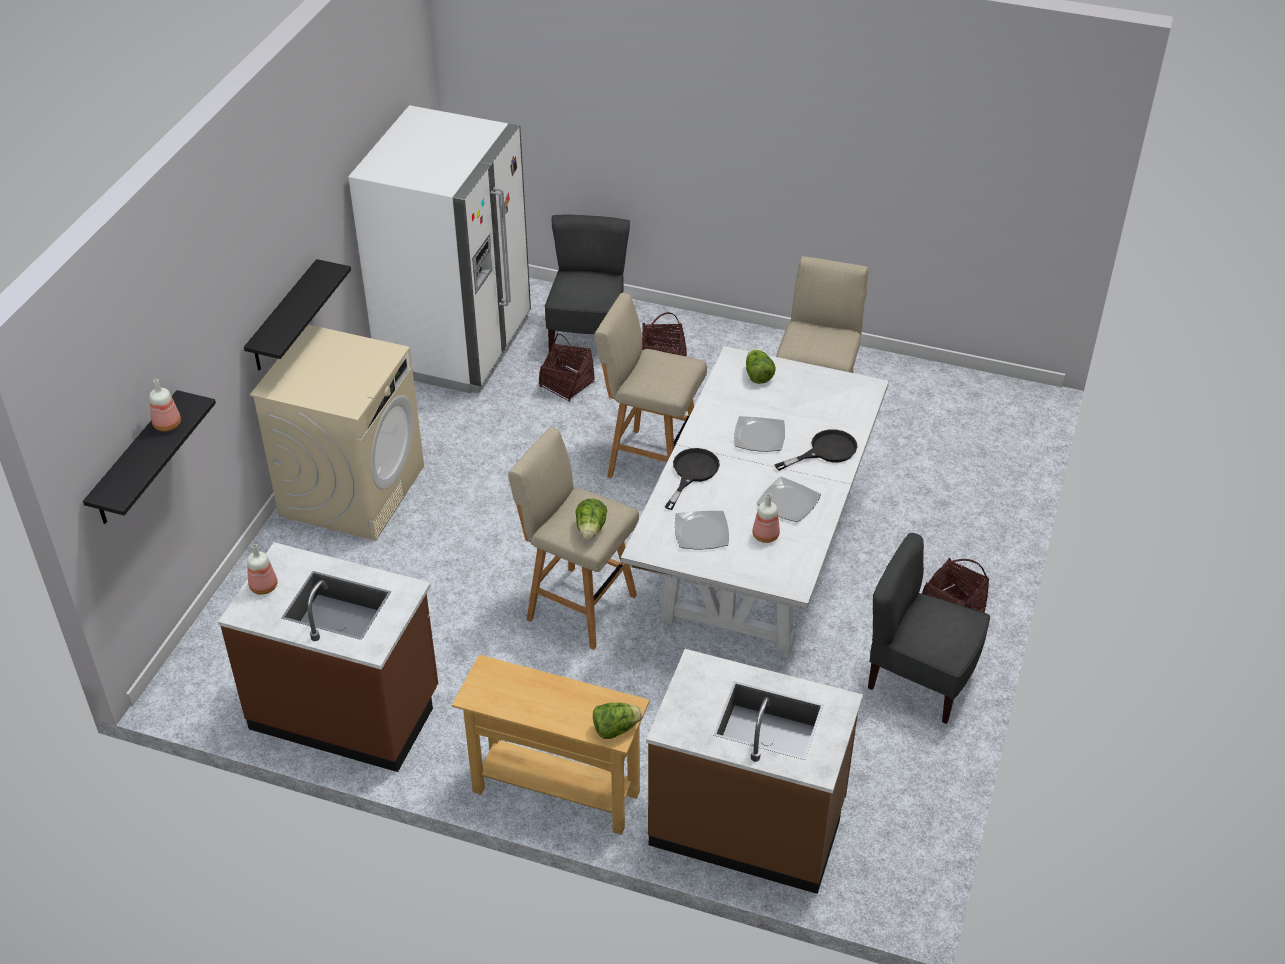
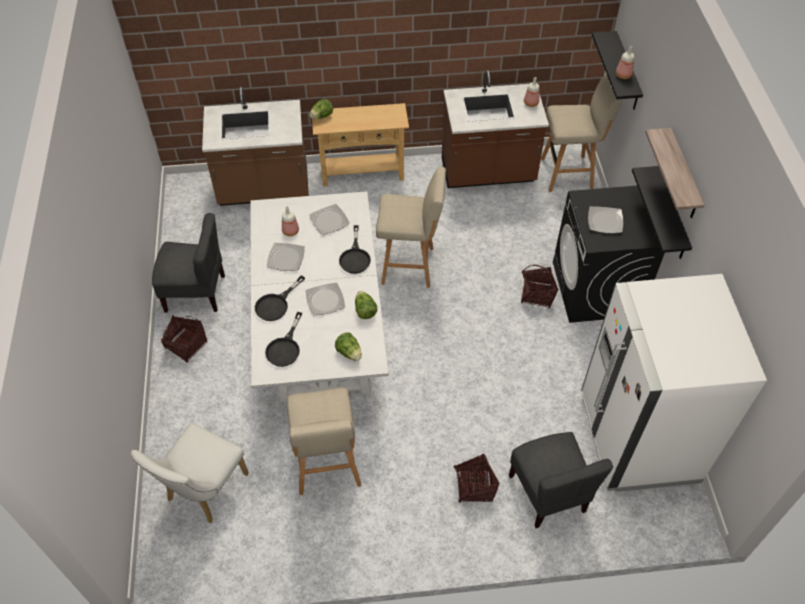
camera: 155 degrees right, 10 degrees up
beige washing machine [250,324,424,541] -> black washing machine [553,186,665,323]
basket [539,334,595,402] -> basket moved to [521,265,558,308]
lettuce [576,499,607,539] -> lettuce moved to [355,291,377,319]
beige stool [595,293,707,478] -> beige stool moved to [541,73,622,192]
none -> white chair [131,424,249,523]
none -> black frying pan [265,312,302,367]
none -> plate [588,206,623,233]
none -> shelf [645,128,704,218]

